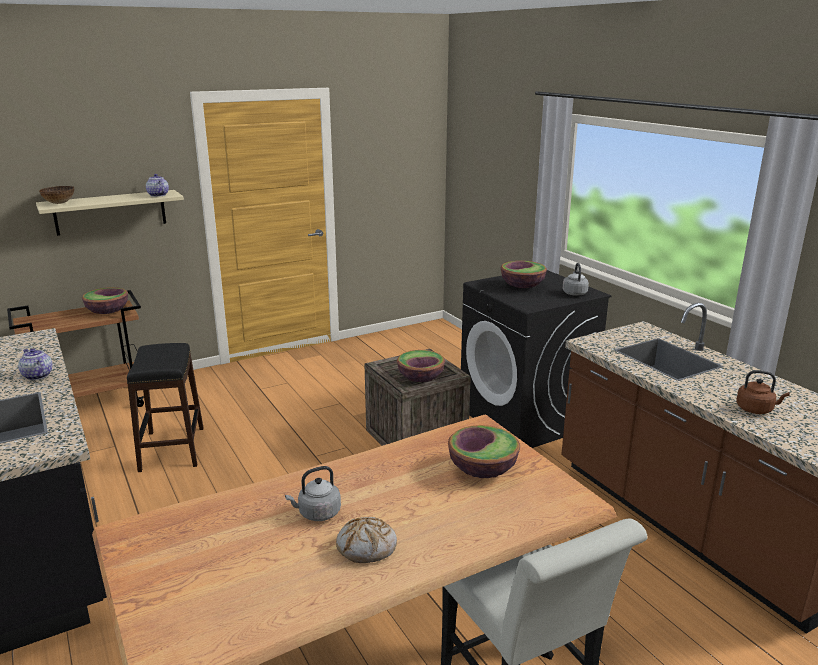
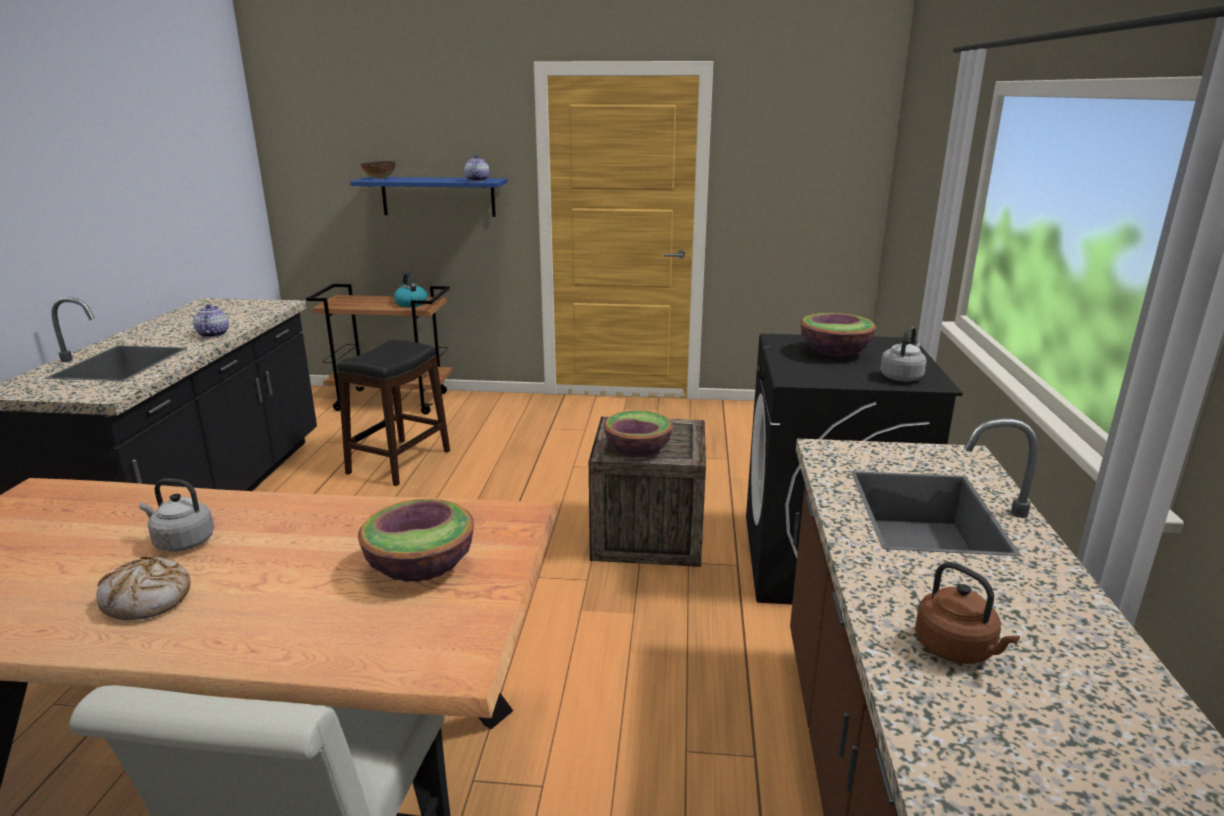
camera: 35 degrees right, 0 degrees up
beige shelf [36,190,184,236] -> blue shelf [350,177,508,217]
bowl [82,287,128,314] -> kettle [394,273,427,307]

